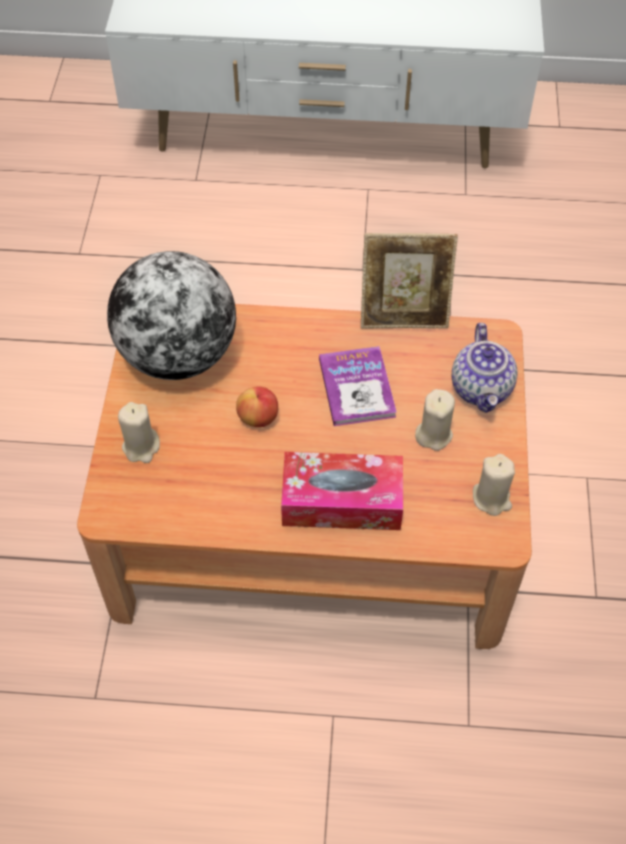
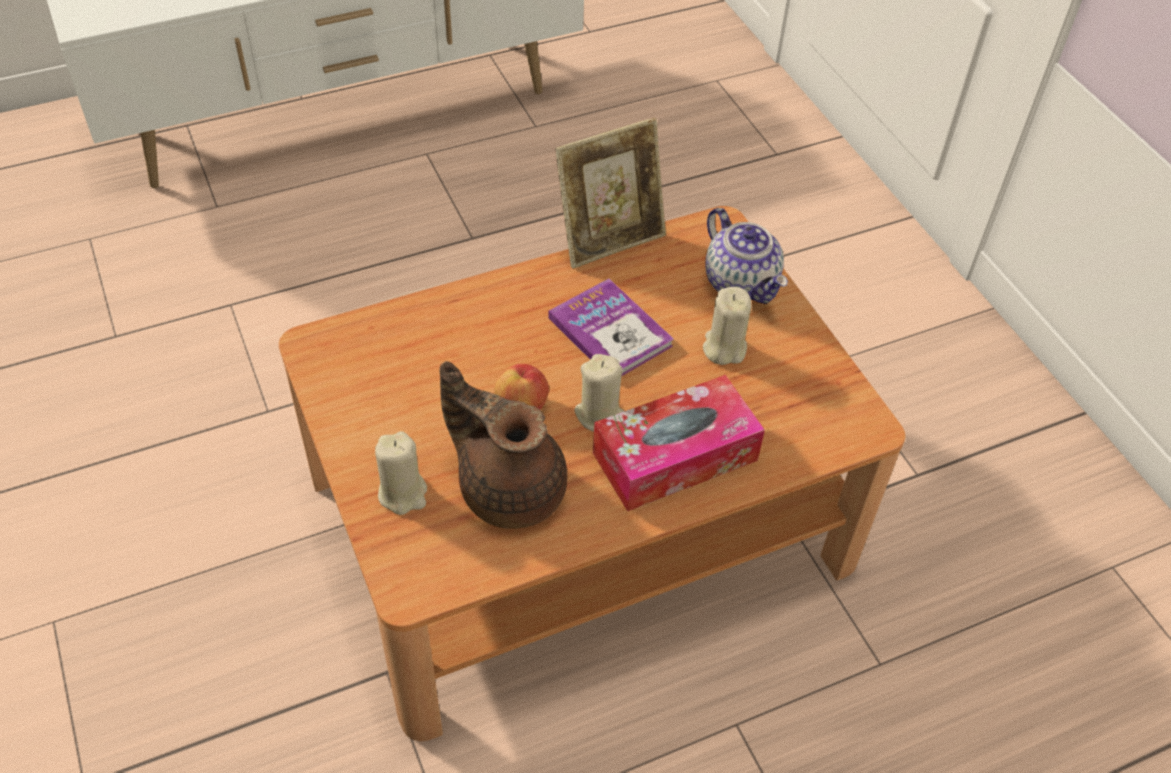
camera: 30 degrees left, 5 degrees down
globe [107,251,236,380] -> none
beige candle [473,454,515,516] -> beige candle moved to [574,354,624,432]
none -> brown teapot [439,361,568,529]

